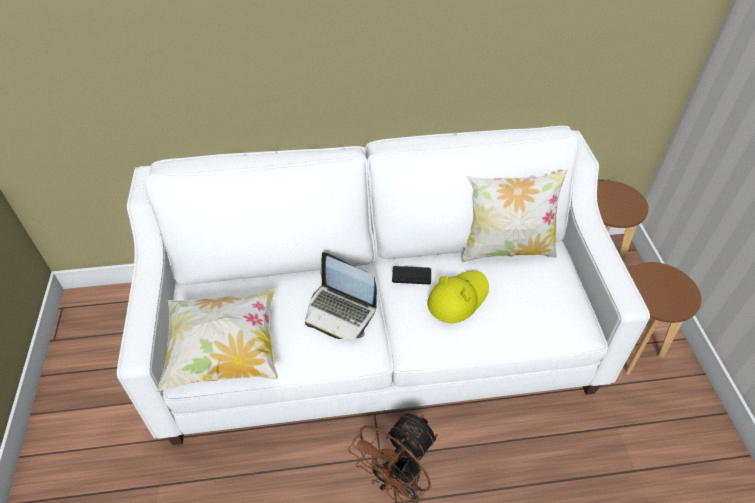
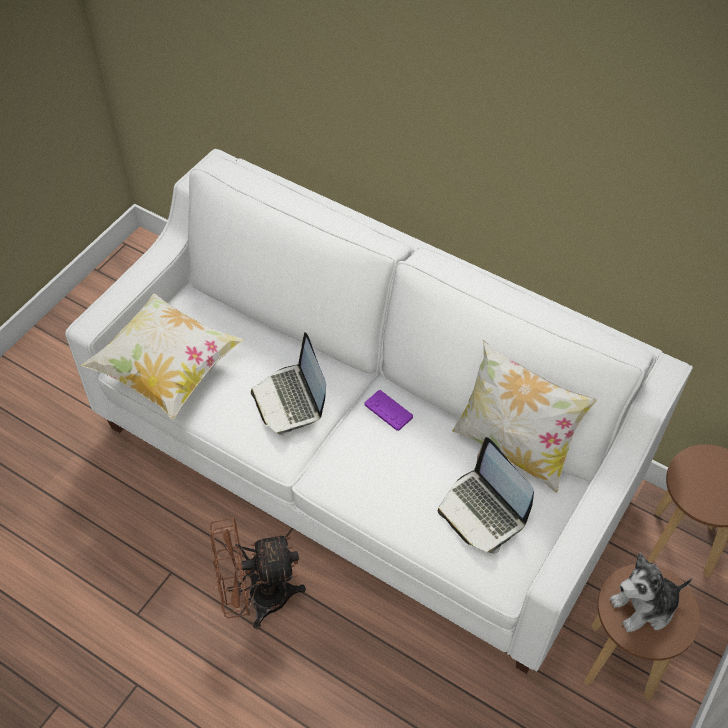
camera: 40 degrees right, 5 degrees up
black game controller [392,266,431,284] -> purple game controller [365,390,413,431]
yellow hat [427,271,489,323] -> none
none -> laptop [438,437,534,553]
none -> plush toy [610,553,692,633]

